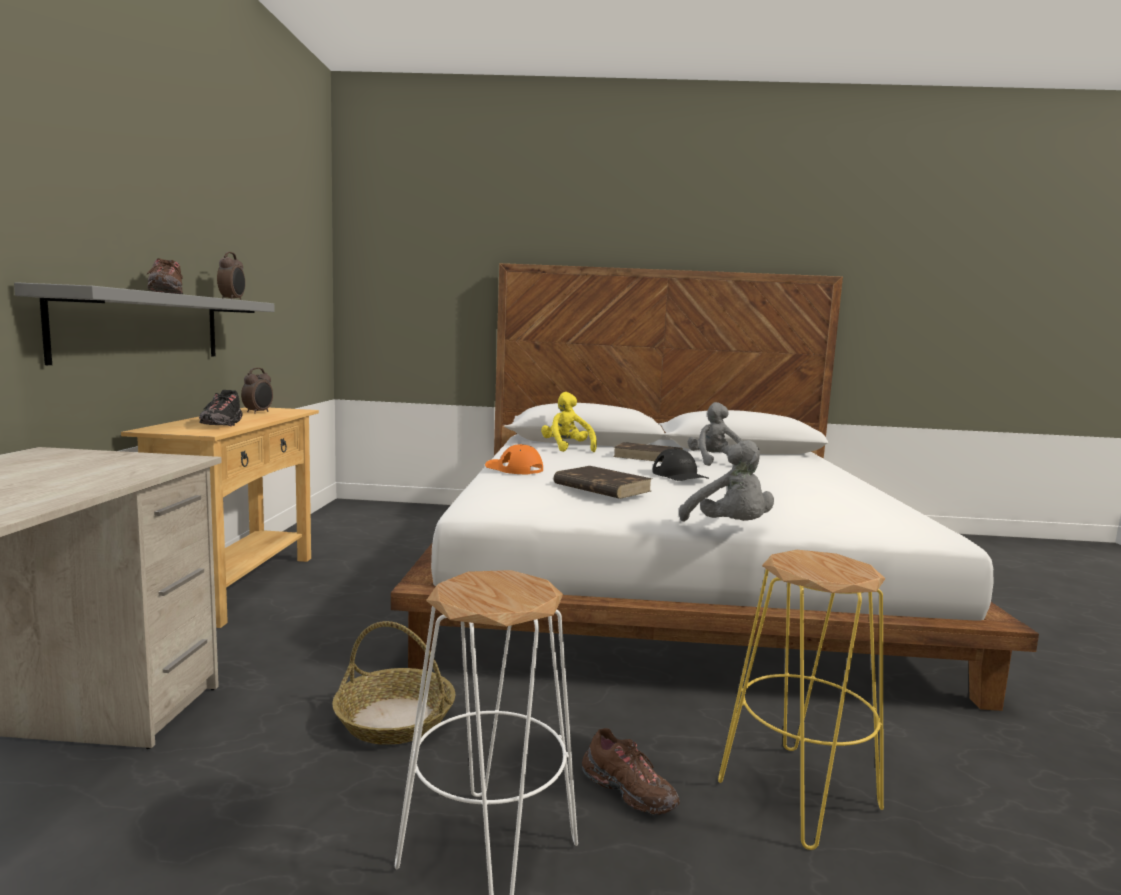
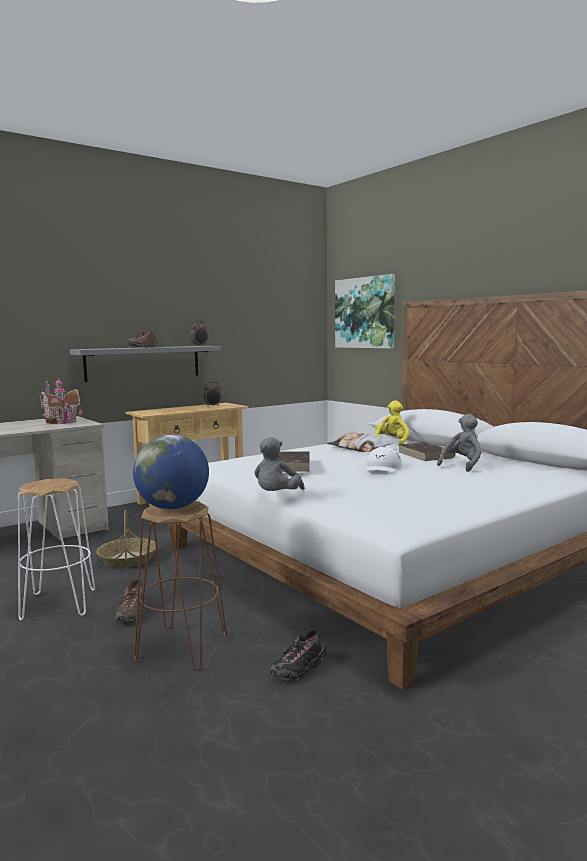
camera: 50 degrees right, 0 degrees up
black shoe [199,390,242,427] -> black shoe moved to [270,629,327,681]
orange cap [485,444,543,474] -> none
black cap [652,448,709,481] -> white cap [365,447,401,472]
yellow stool [718,550,885,850] -> brown stool [134,501,227,670]
none -> toy house [38,378,83,424]
none -> globe [133,435,209,510]
none -> pillow [327,433,392,452]
none -> picture [335,274,395,348]

